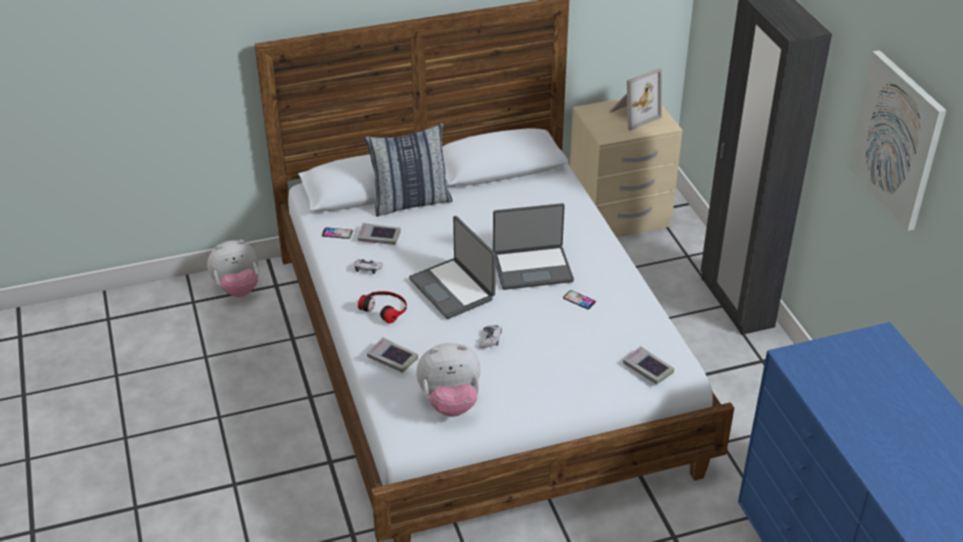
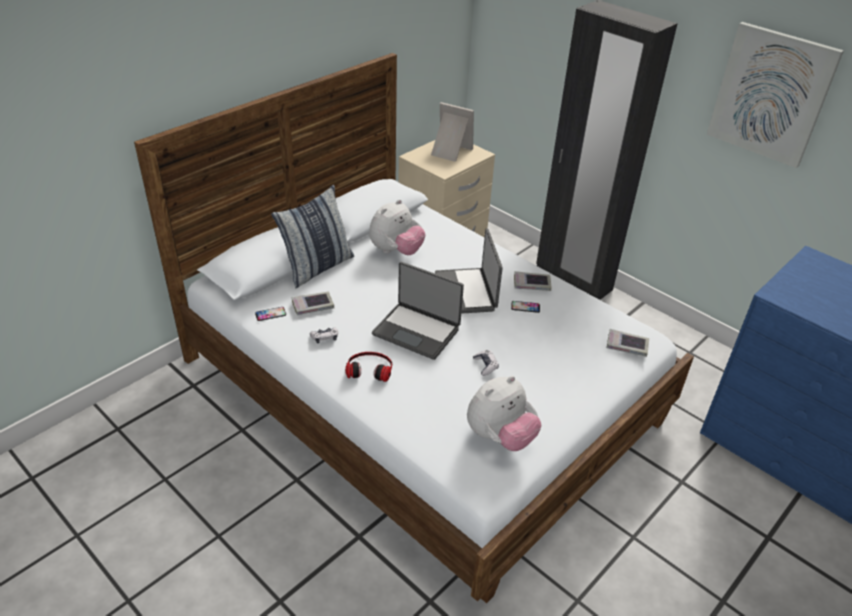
camera: 30 degrees left, 0 degrees up
plush toy [207,240,259,297] -> plush toy moved to [369,199,426,255]
book [367,337,418,373] -> book moved to [514,271,552,291]
laptop [493,203,574,290] -> laptop turned 120 degrees clockwise [435,228,503,314]
picture frame [609,68,662,131] -> picture frame turned 90 degrees counterclockwise [431,102,474,162]

